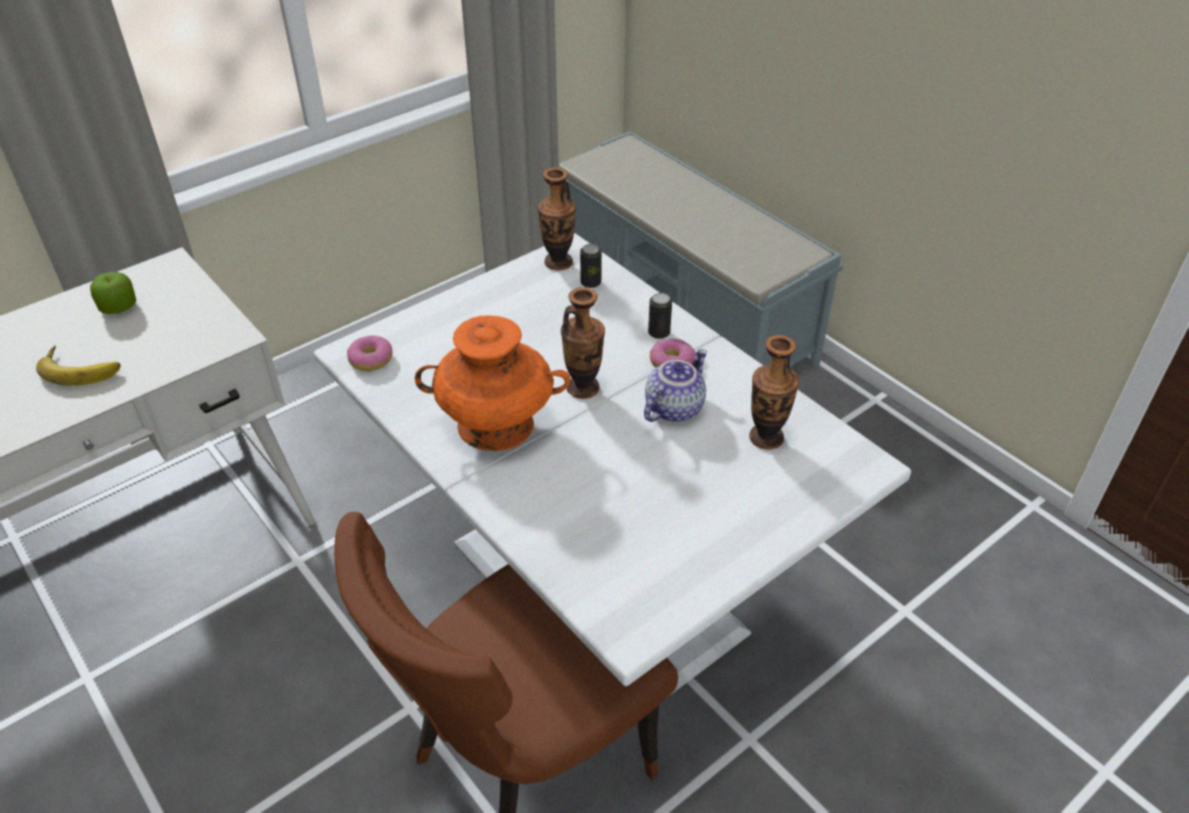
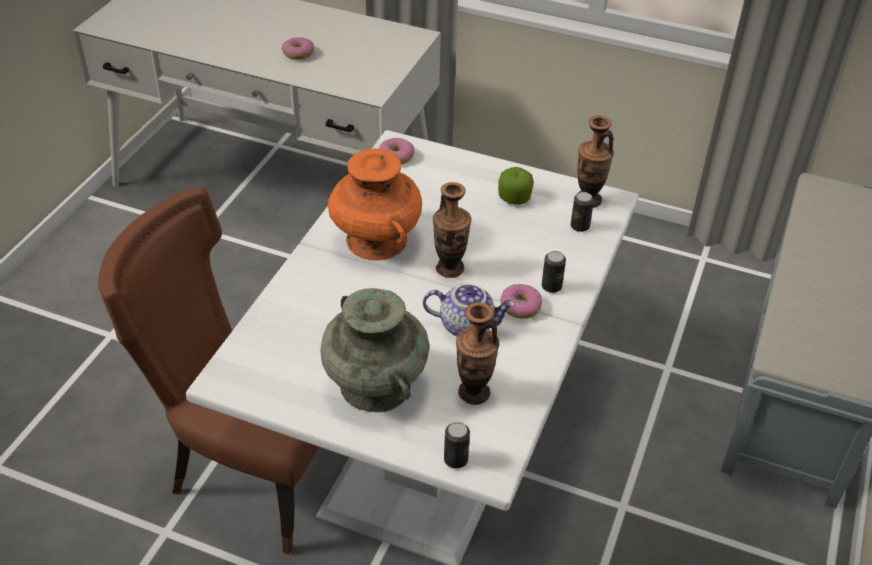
camera: 60 degrees right, 0 degrees up
banana [36,346,121,385] -> donut [282,37,314,60]
apple [90,272,136,314] -> apple moved to [498,167,534,205]
none -> turquoise vase [320,288,430,412]
none -> can [444,422,470,469]

